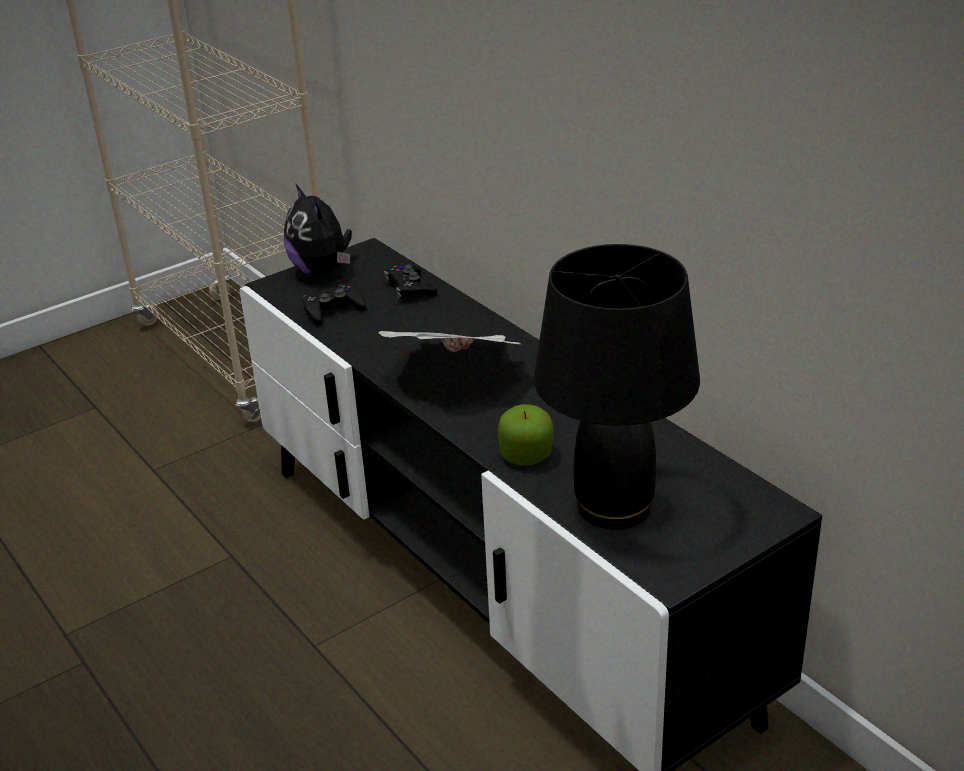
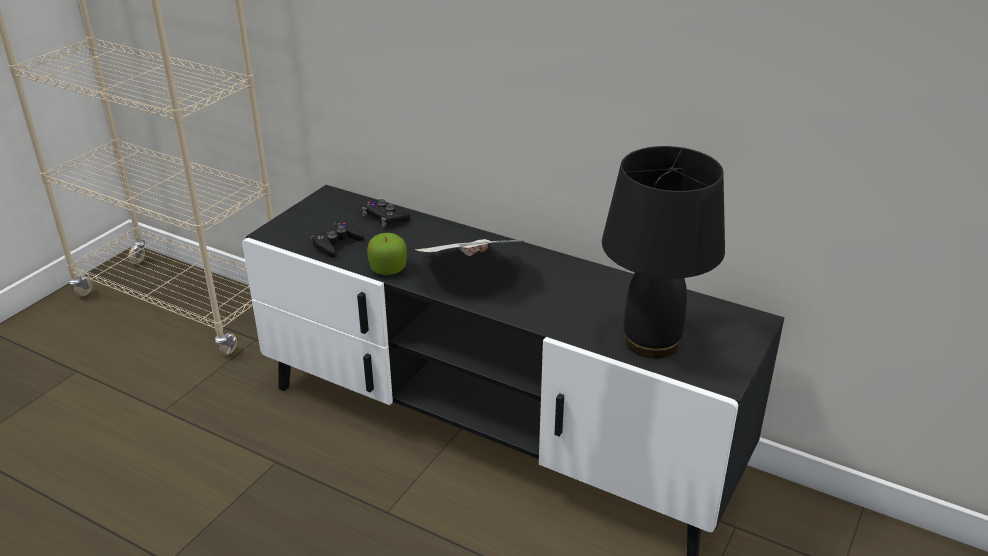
camera: 25 degrees left, 0 degrees up
plush toy [284,183,352,276] -> none
apple [498,404,554,466] -> apple moved to [367,233,407,275]

